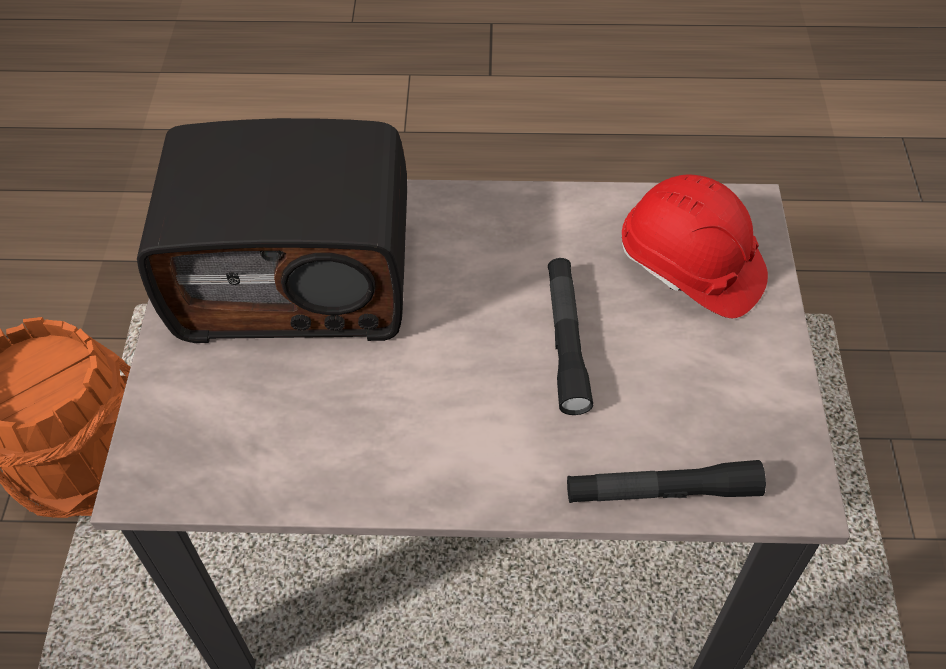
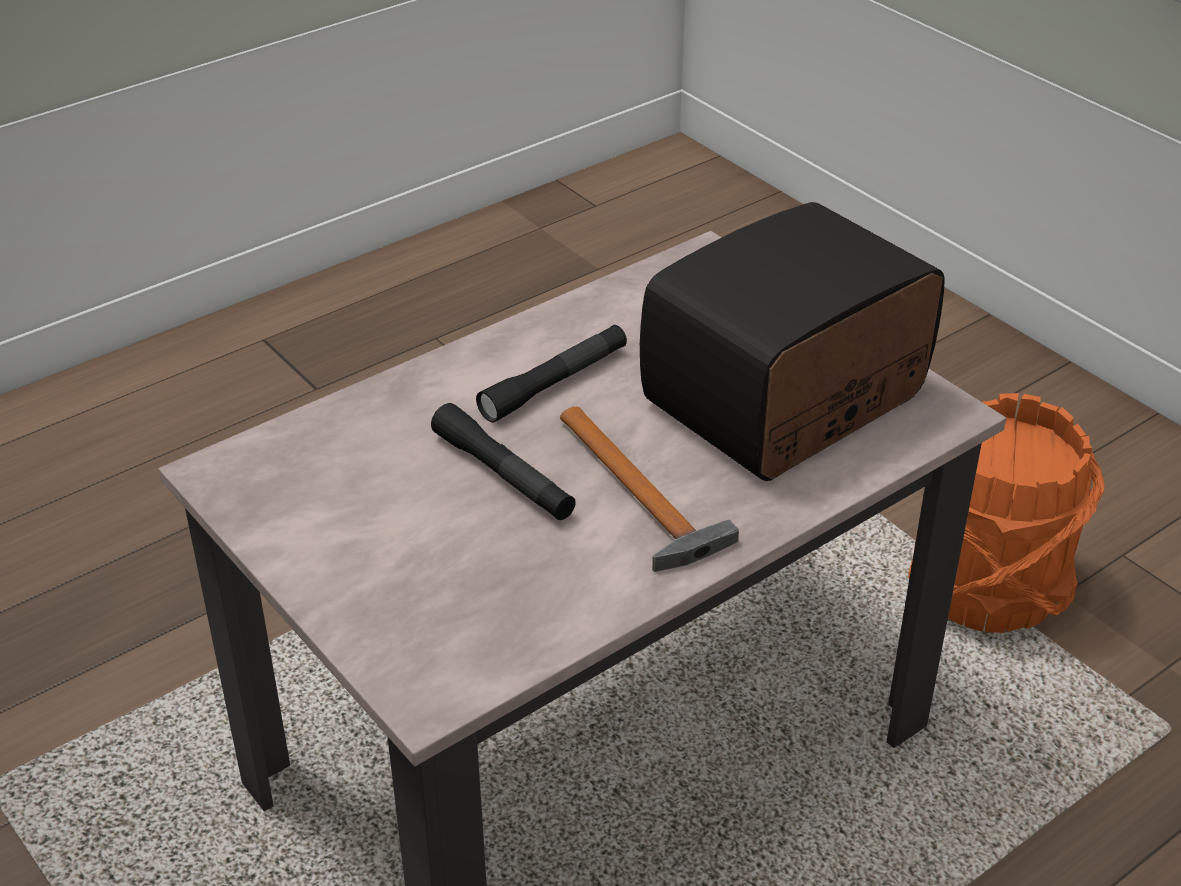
camera: 140 degrees right, 15 degrees down
black flashlight [567,460,766,503] -> black flashlight moved to [476,325,627,423]
red hard hat [622,175,768,318] -> none
none -> hammer [560,407,739,572]

